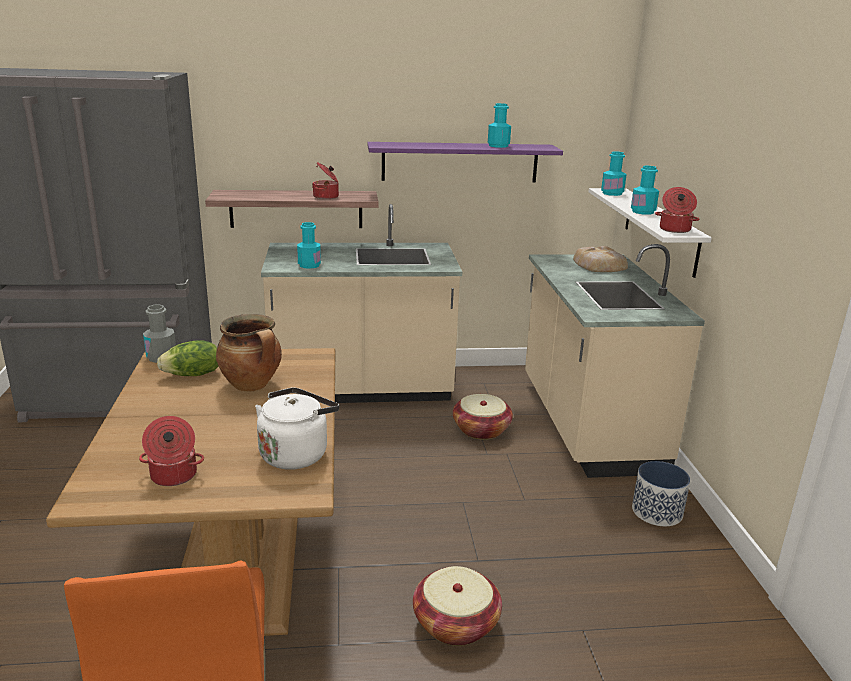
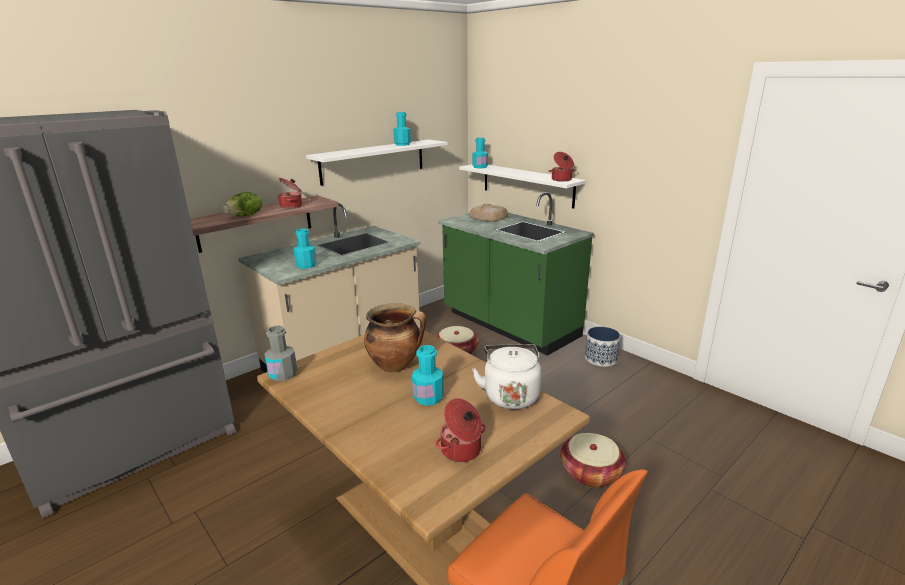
camera: 35 degrees left, 0 degrees up
lettuce [157,340,218,376] -> lettuce moved to [223,192,262,217]
purple shelf [367,142,563,182] -> white shelf [306,140,448,186]
beige counter [525,244,705,478] -> green counter [438,192,594,356]
turquoise bottle [631,166,659,215] -> turquoise bottle moved to [412,345,444,406]

